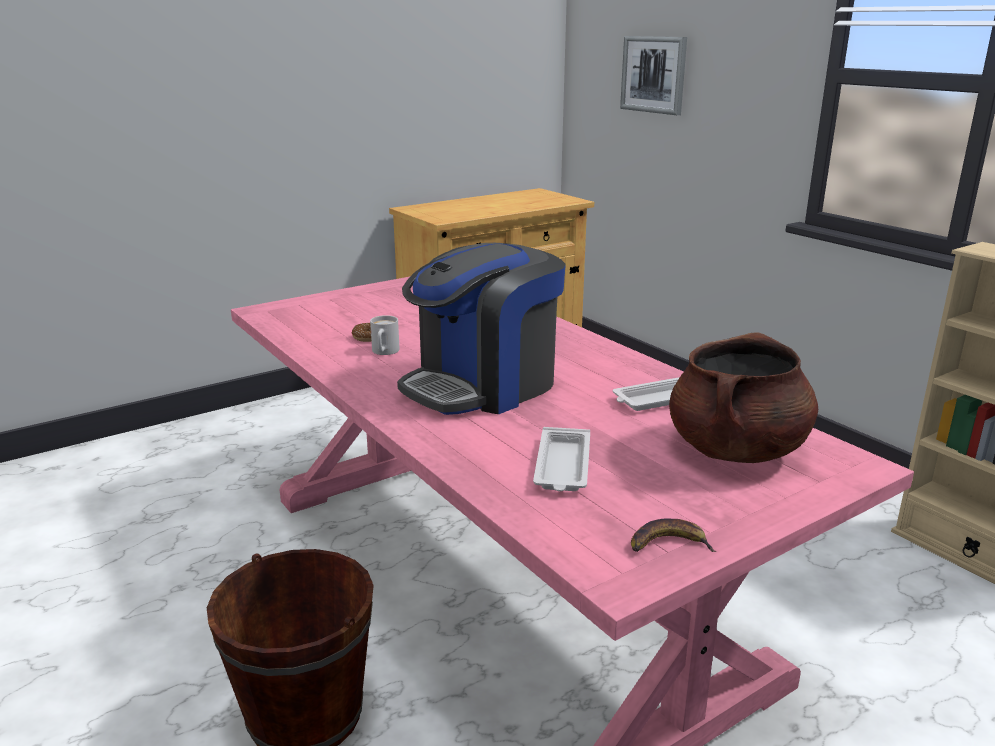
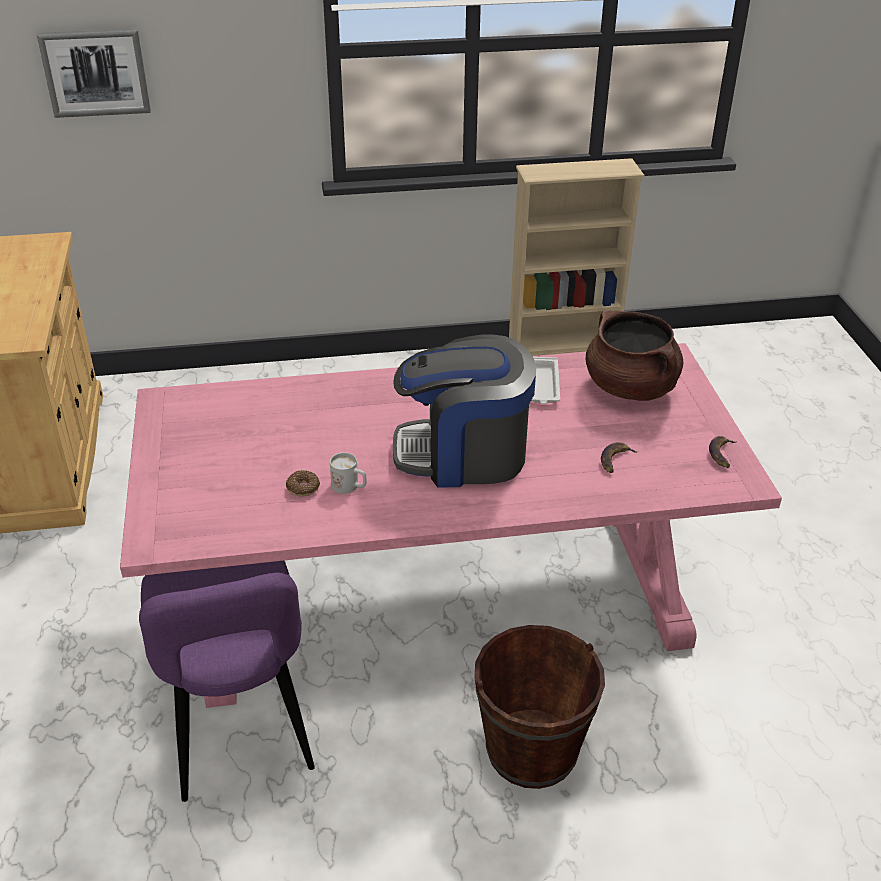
camera: 65 degrees left, 15 degrees up
coffee machine [397,243,566,415] -> coffee machine turned 105 degrees clockwise [393,334,536,487]
white tray [533,427,590,491] -> banana [601,442,639,473]
none -> purple chair [139,561,315,802]

